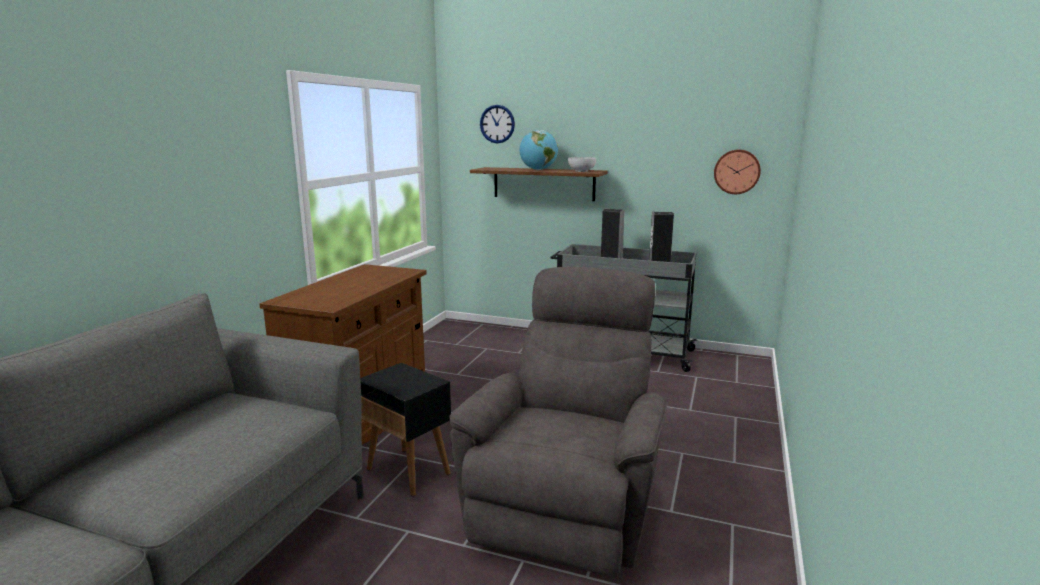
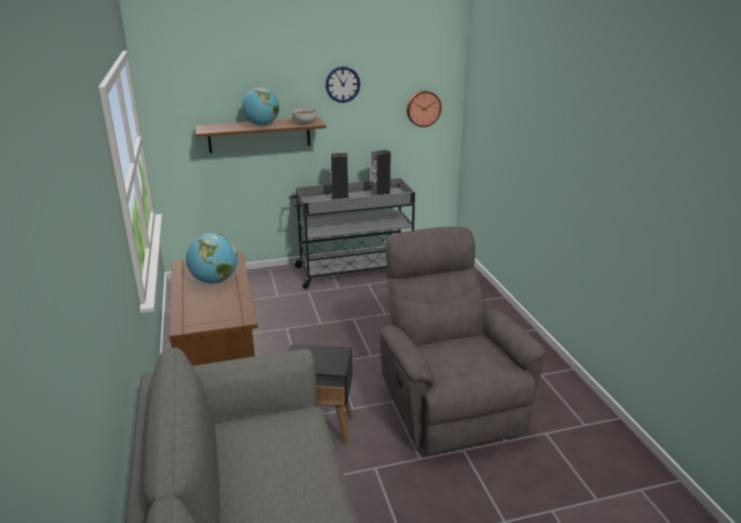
camera: 35 degrees left, 10 degrees up
wall clock [480,105,515,143] -> wall clock moved to [325,66,360,103]
none -> globe [186,233,238,284]

